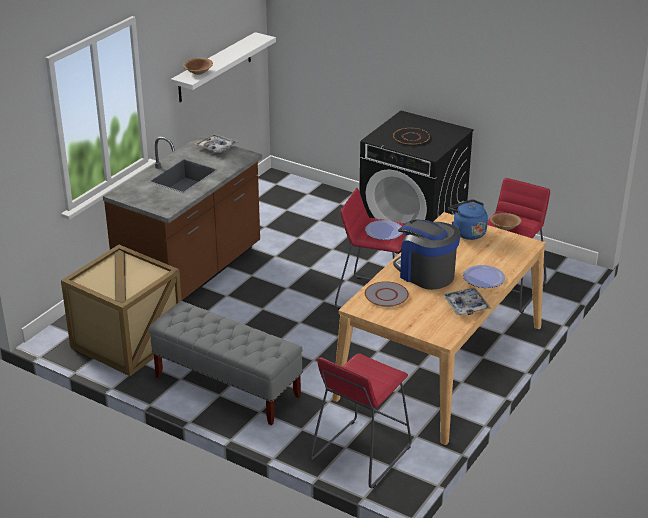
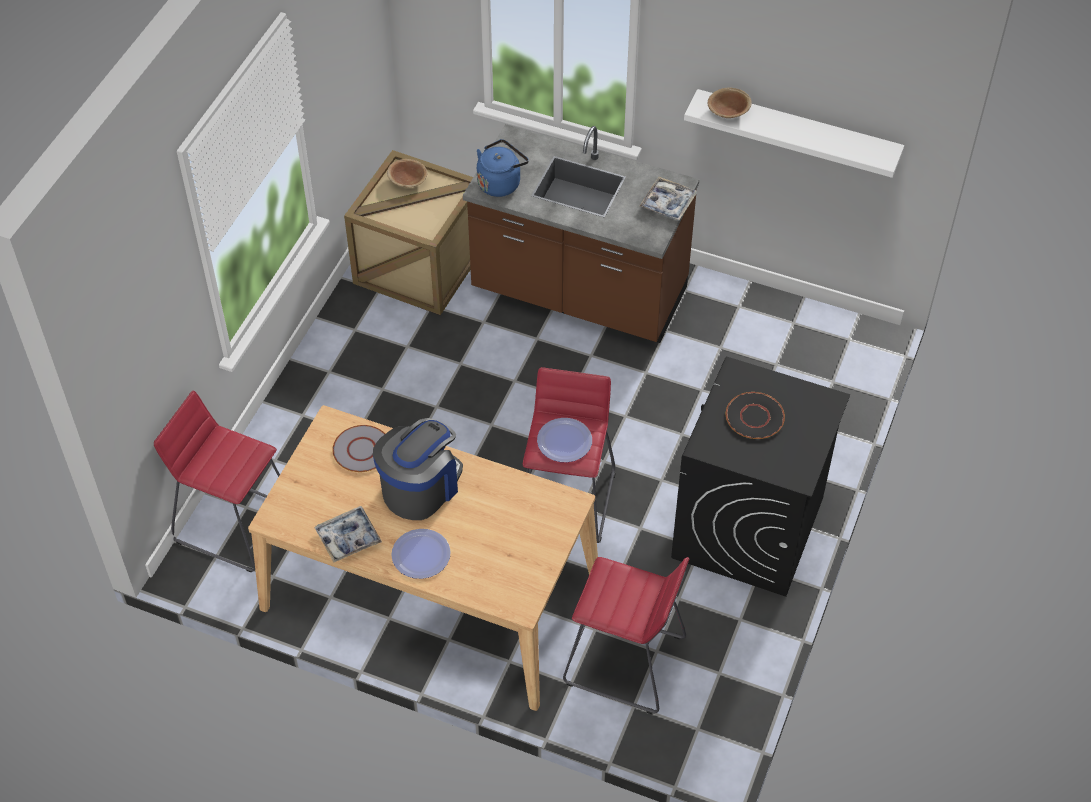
camera: 80 degrees right, 20 degrees up
grey bench [149,301,303,425] -> none
blue kettle [448,199,488,240] -> blue kettle moved to [477,139,529,197]
brown bowl [490,213,521,230] -> brown bowl moved to [387,159,427,187]

